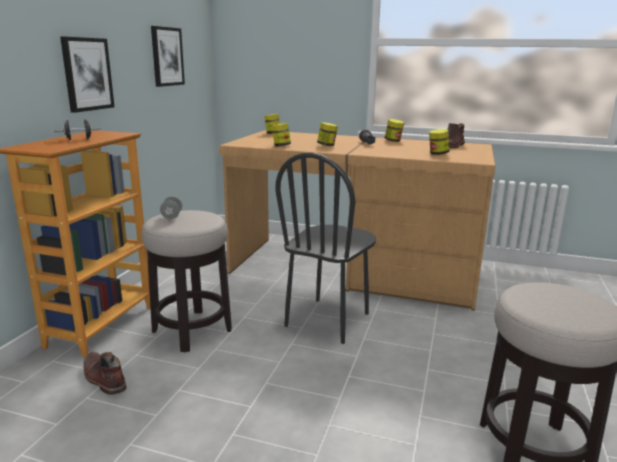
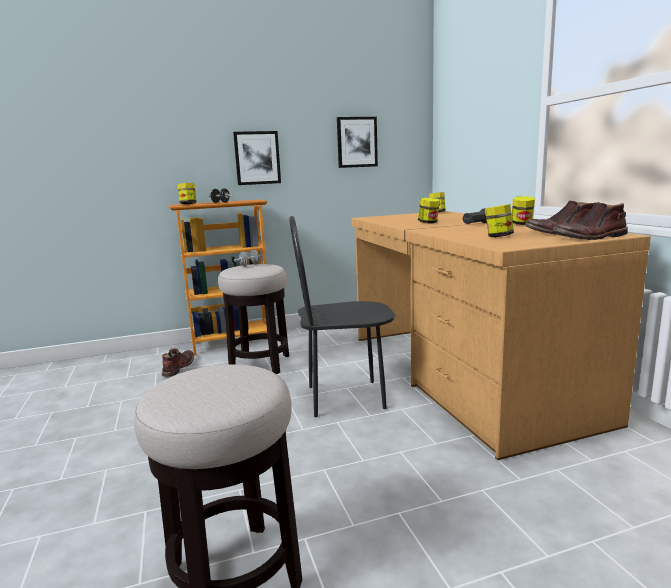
camera: 55 degrees right, 5 degrees down
jar [271,123,291,146] -> jar moved to [178,183,197,204]
none -> brown boot [553,202,628,240]

